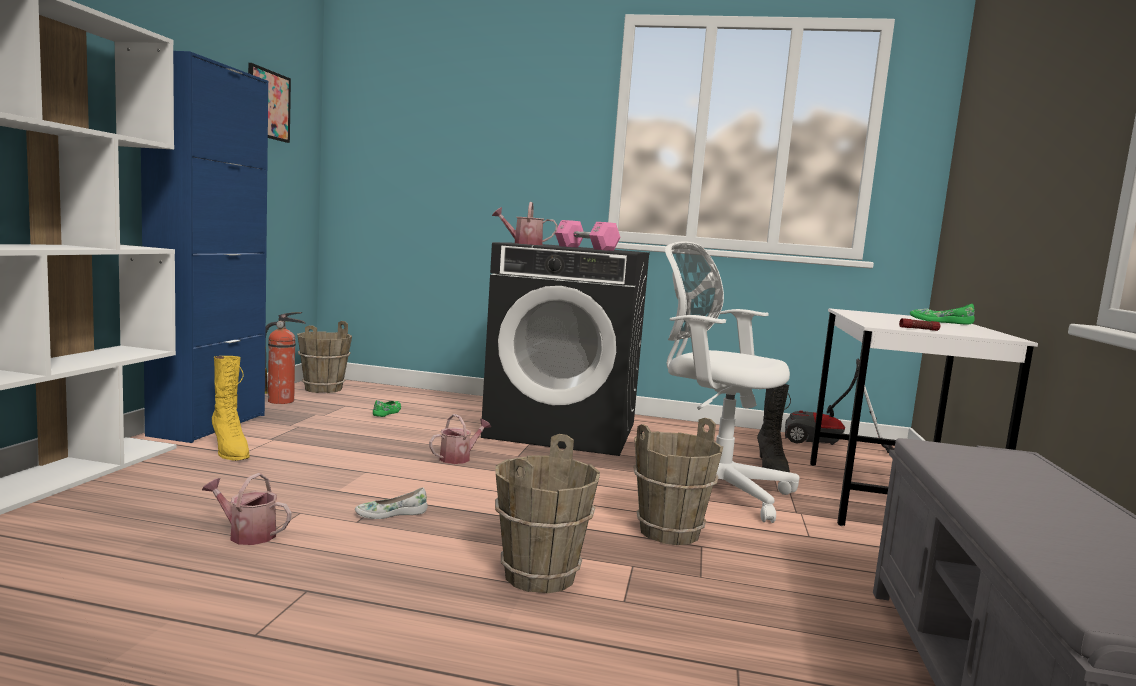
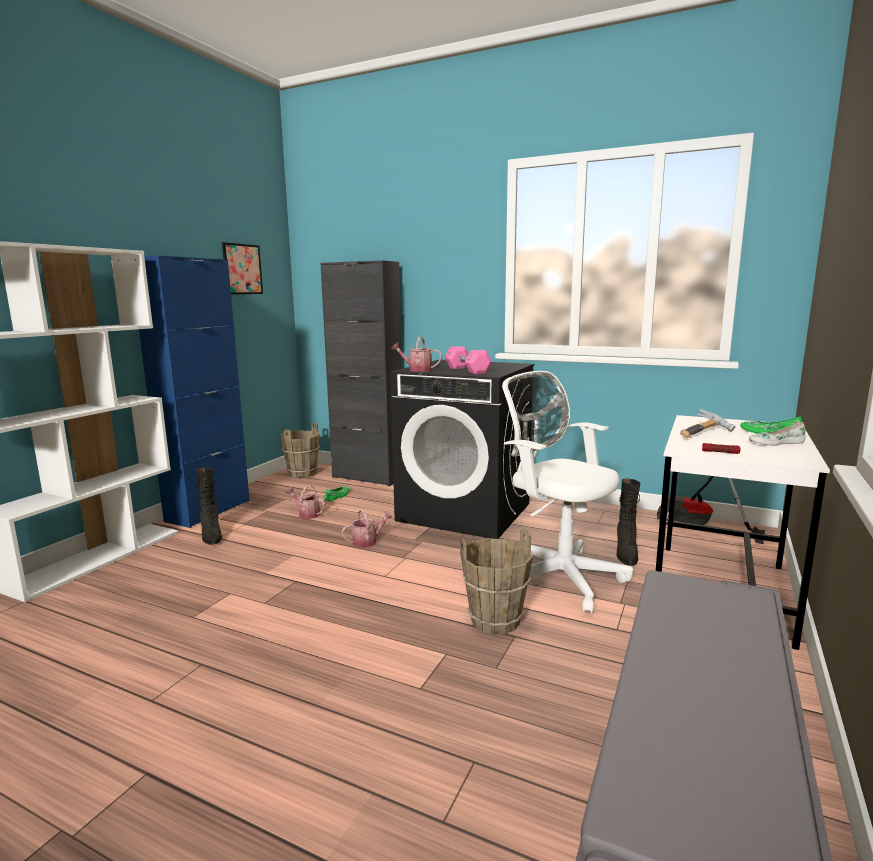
camera: 15 degrees right, 5 degrees up
watering can [202,473,292,545] -> watering can moved to [286,485,325,519]
yellow boot [212,356,250,461] -> black boot [196,467,222,545]
fire extinguisher [265,312,306,404] -> none
white shoe [355,487,428,519] -> white shoe moved to [749,422,806,446]
brown bucket [495,434,600,594] -> none
none -> black cabinet [321,260,402,486]
none -> hammer [680,409,735,438]

